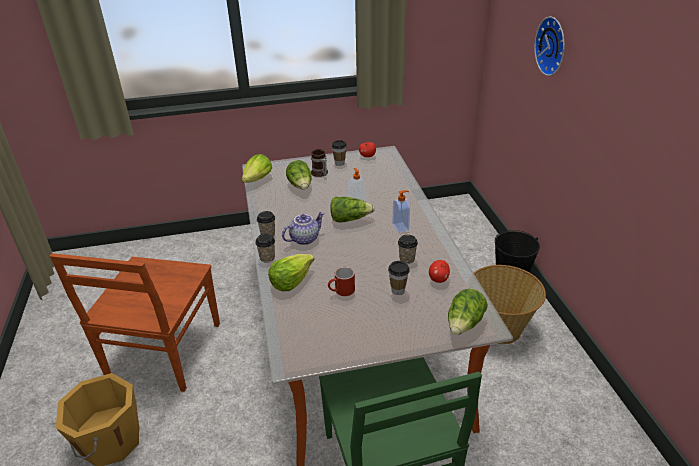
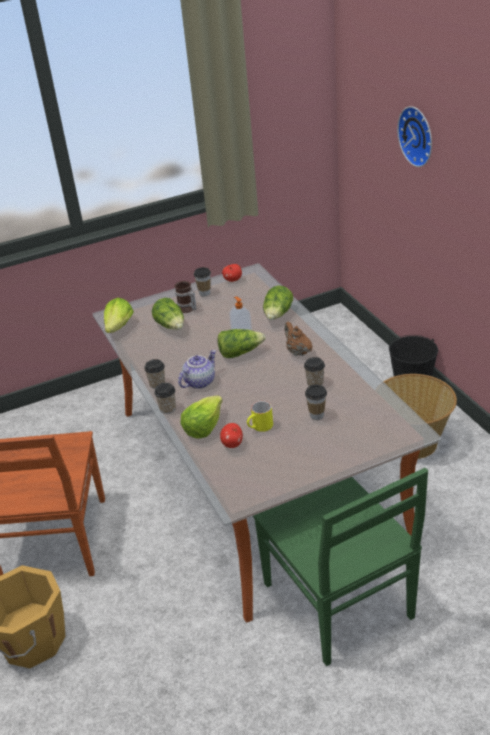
camera: 10 degrees left, 0 degrees up
red mug [328,267,355,296] -> yellow mug [247,401,273,432]
soap dispenser [392,190,410,233] -> brown teapot [285,322,313,356]
apple [429,260,450,283] -> apple moved to [220,423,243,448]
lettuce [448,289,488,335] -> lettuce moved to [263,286,293,320]

